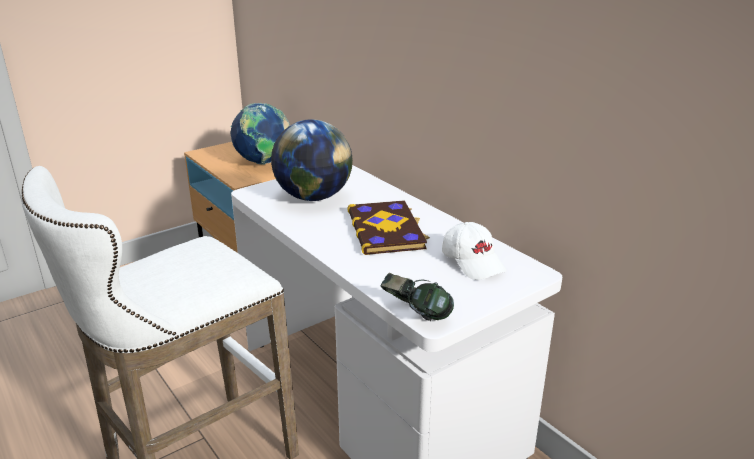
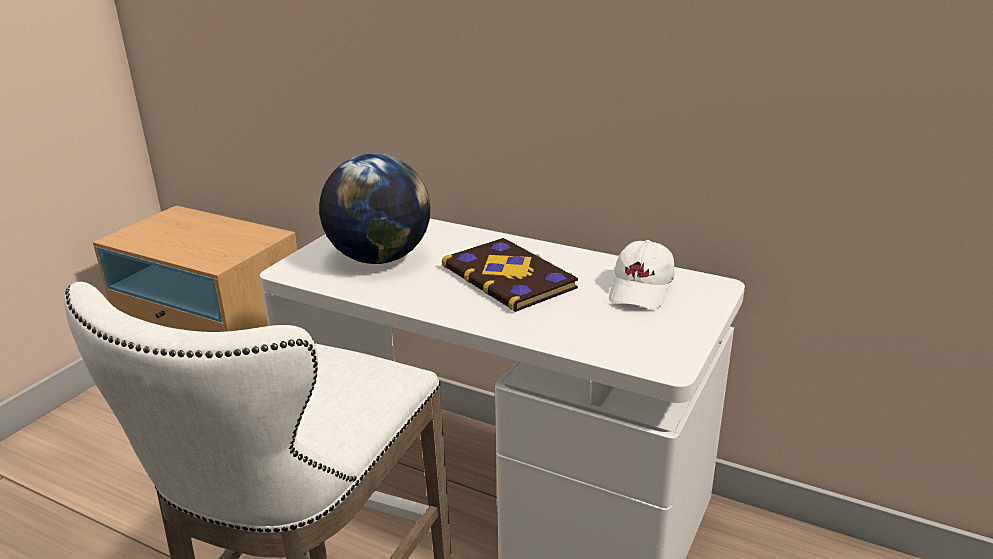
camera: 25 degrees left, 0 degrees up
globe [230,103,290,165] -> none
headphones [381,273,454,321] -> none
white cap [442,222,507,280] -> white cap turned 75 degrees clockwise [609,240,674,309]

